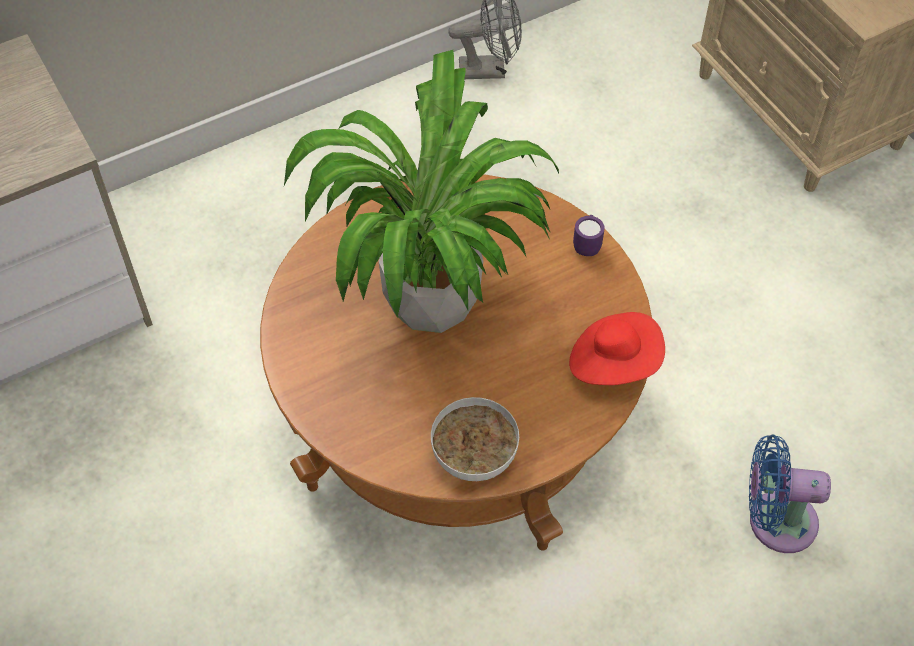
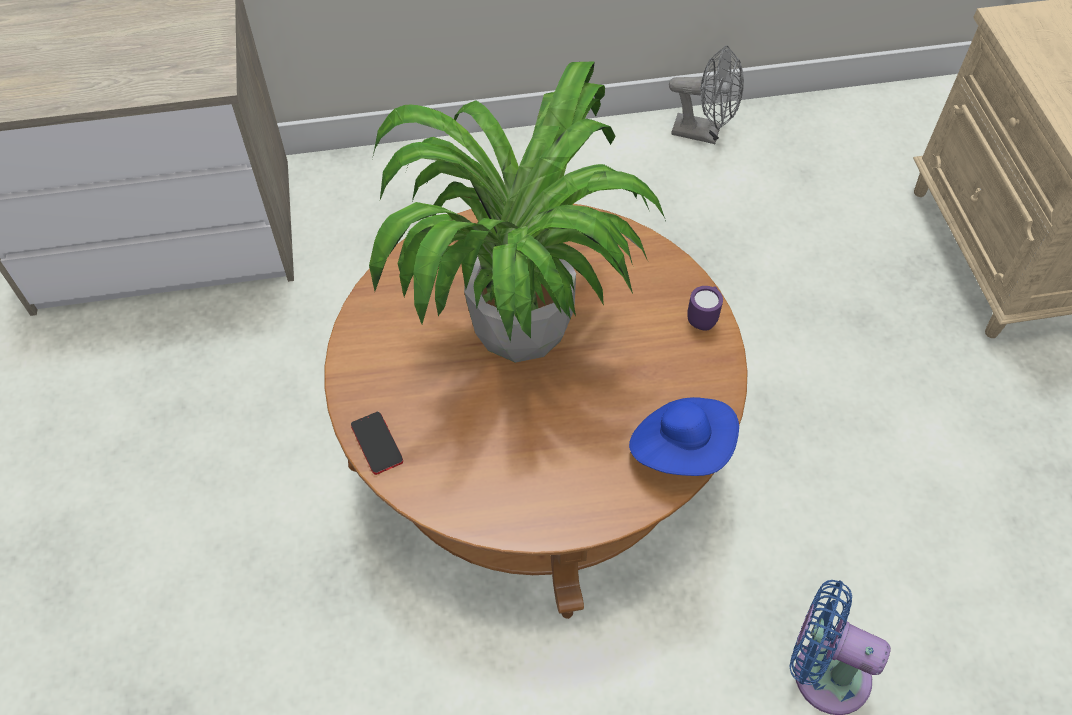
camera: 20 degrees right, 0 degrees up
bowl [431,397,519,481] -> none
red hat [569,312,665,385] -> blue hat [629,397,739,476]
none -> phone [351,412,403,475]

